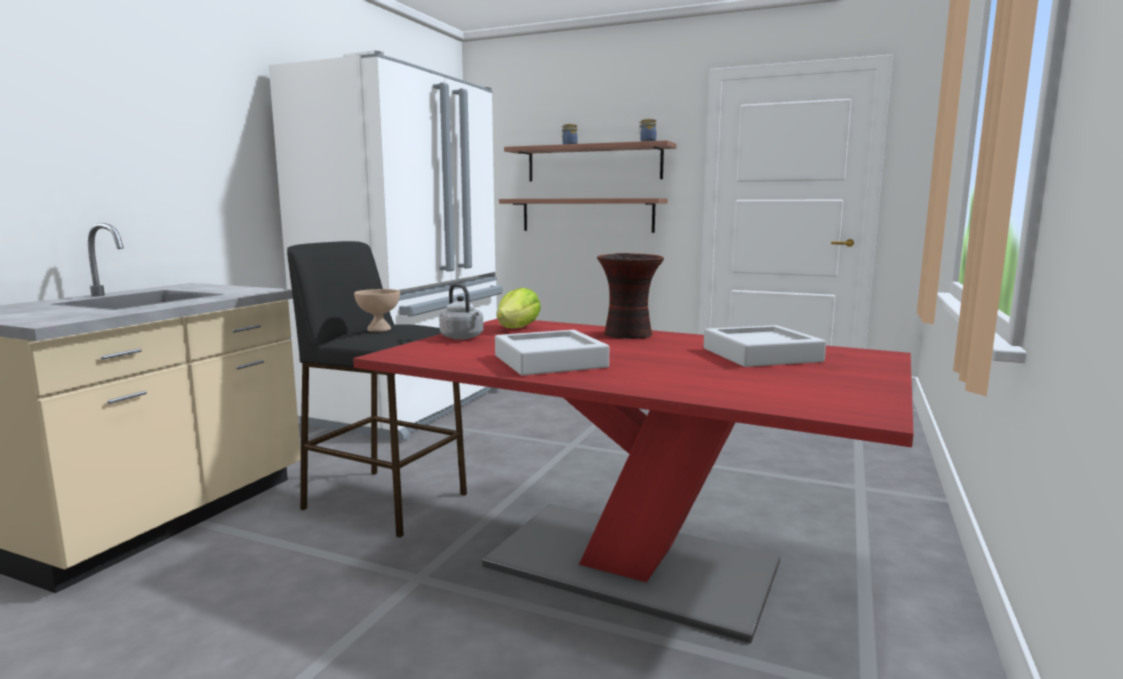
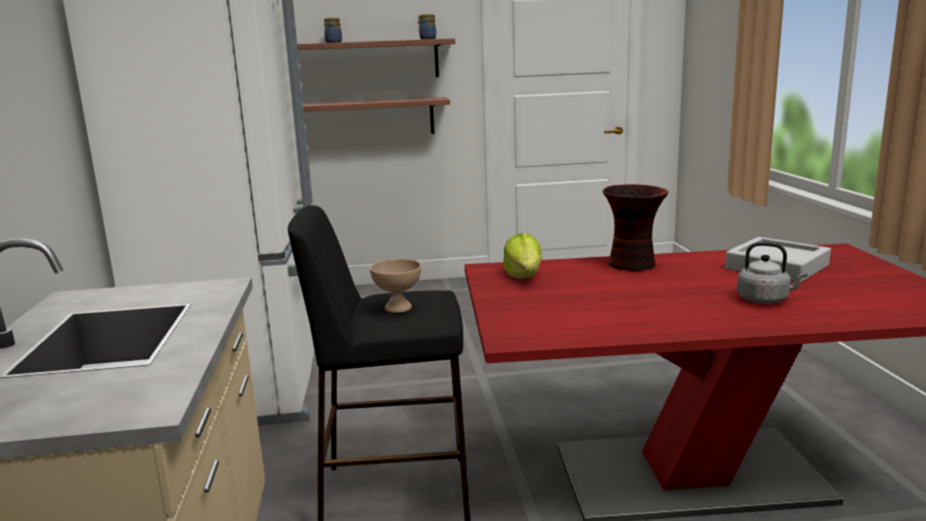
camera: 30 degrees left, 5 degrees up
grey kettle [439,284,484,340] -> grey kettle moved to [737,242,808,304]
grey tray [495,330,609,376] -> none

